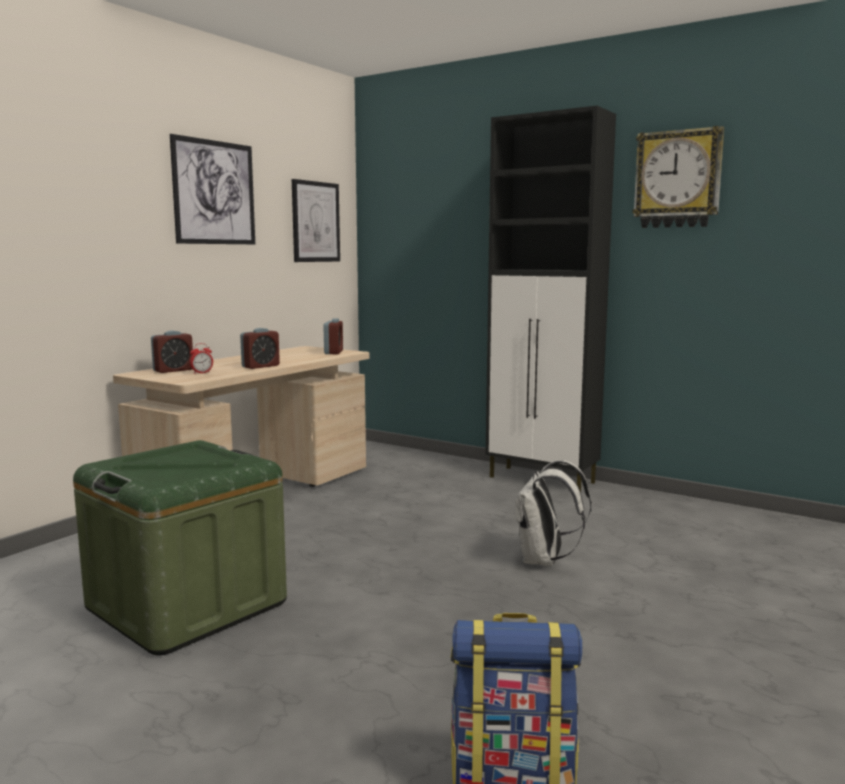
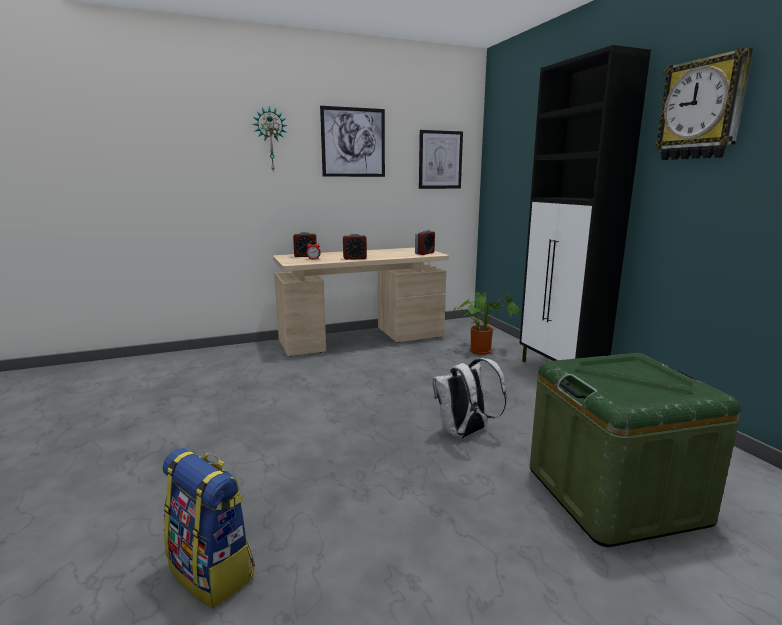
camera: 35 degrees right, 5 degrees up
green storage box [73,440,287,656] -> green storage box moved to [530,353,741,547]
none -> wall clock [253,106,288,171]
none -> potted plant [452,292,519,355]

